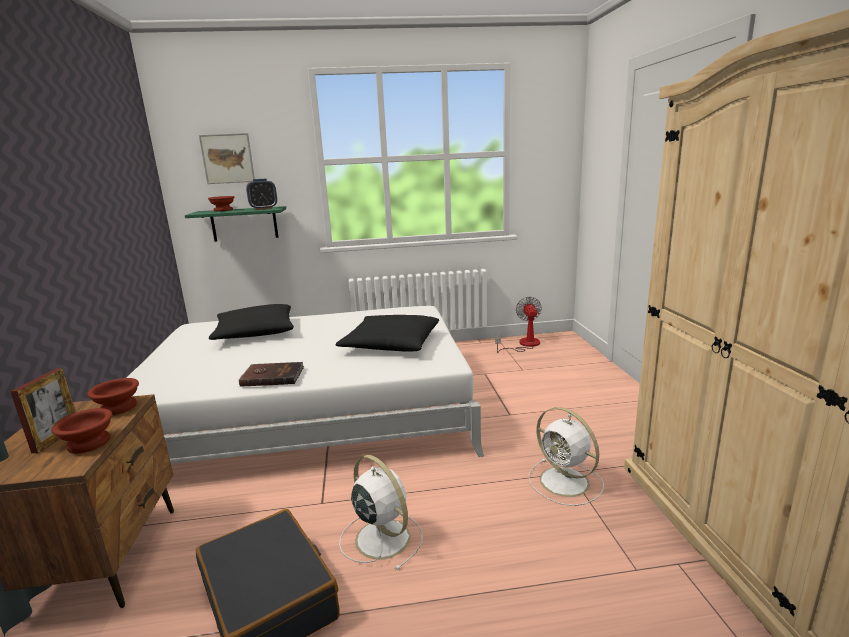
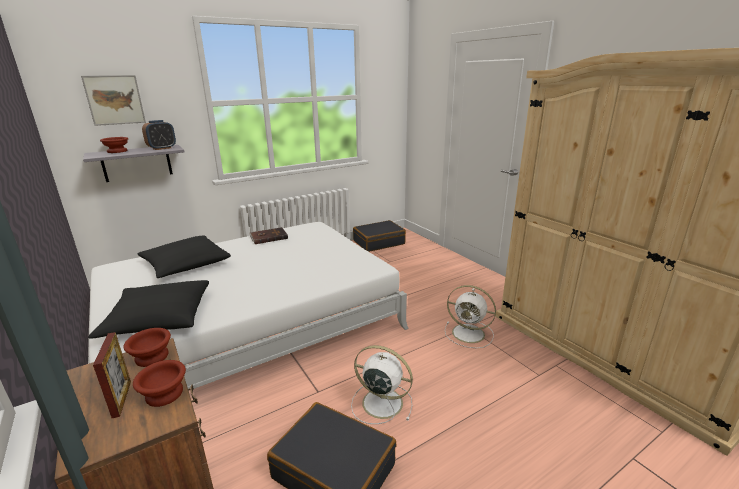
camera: 25 degrees left, 5 degrees up
green shelf [185,206,286,242] -> grey shelf [83,145,185,182]
brown book [238,362,304,387] -> brown book moved to [249,227,288,244]
black pillow [336,315,439,352] -> black pillow moved to [88,280,209,339]
fan [495,297,542,353] -> black suitcase [353,220,406,252]

